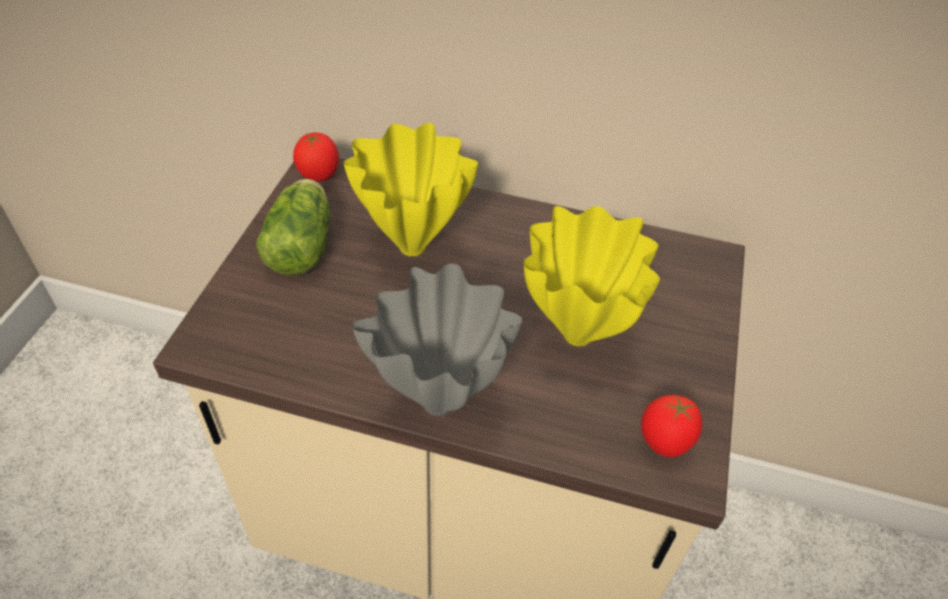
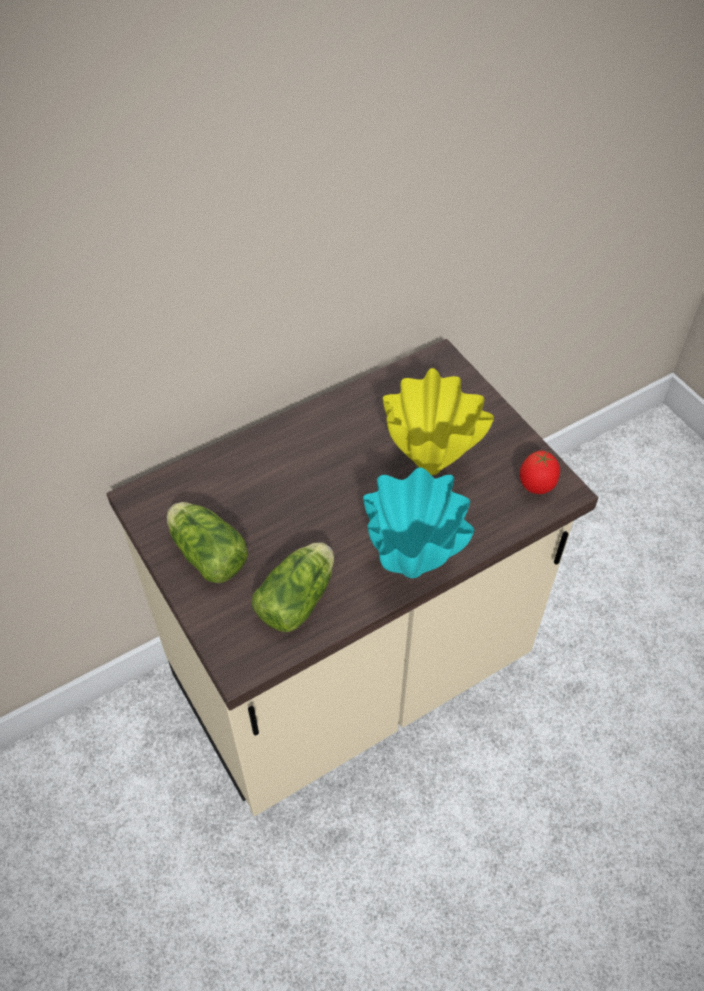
camera: 45 degrees left, 5 degrees up
tomato [293,133,339,182] -> none
yellow vase [343,123,478,256] -> none
grey vase [352,264,523,416] -> turquoise vase [363,468,474,578]
none -> lettuce [252,542,334,632]

